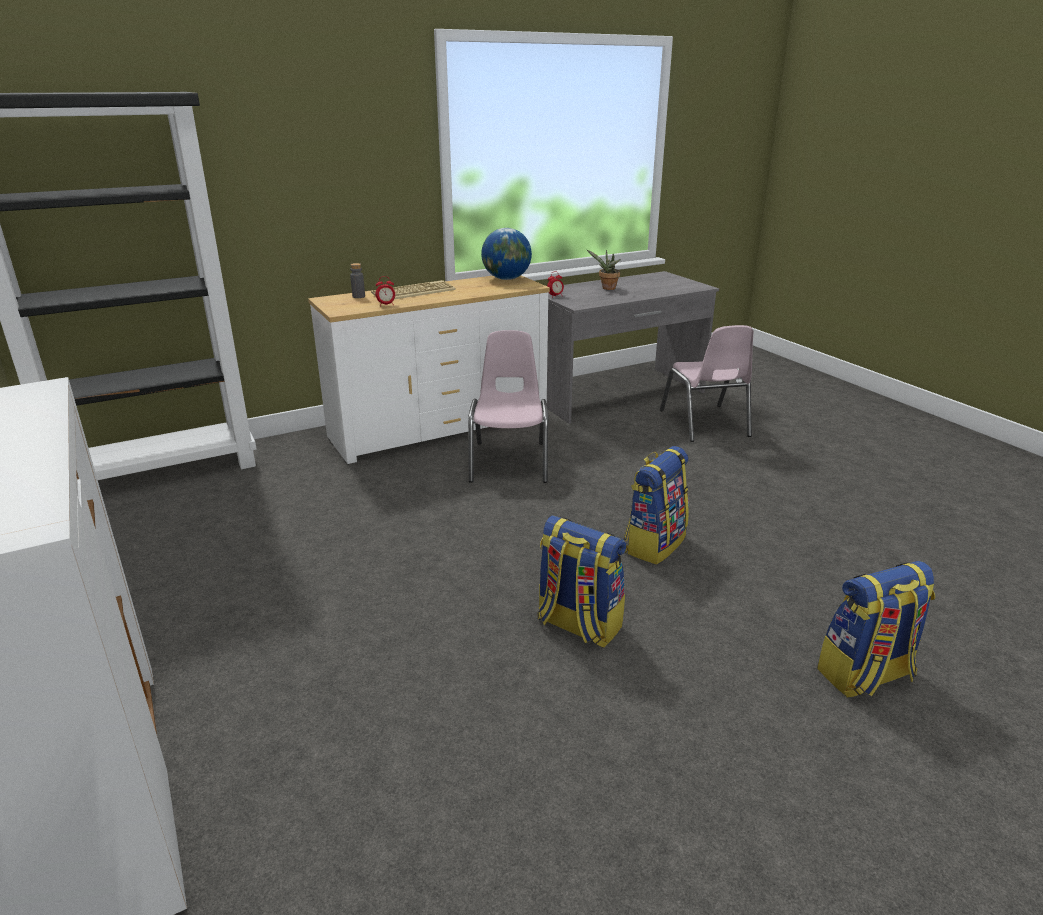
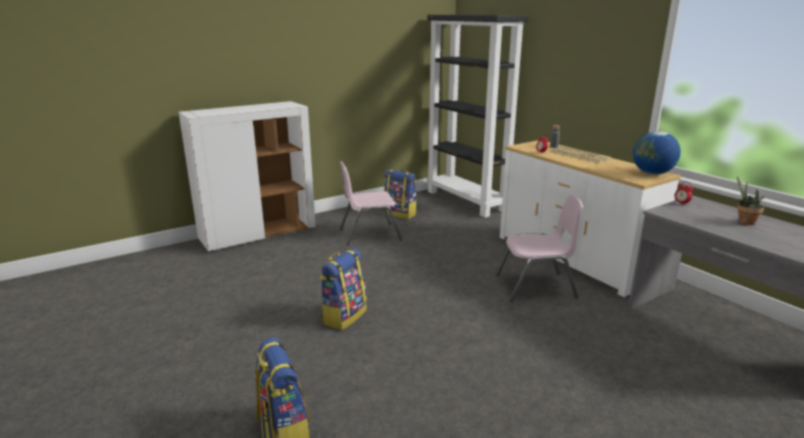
camera: 85 degrees right, 5 degrees down
backpack [624,446,689,565] -> backpack moved to [383,169,417,219]
pink chair [660,325,754,442] -> pink chair moved to [339,161,402,245]

